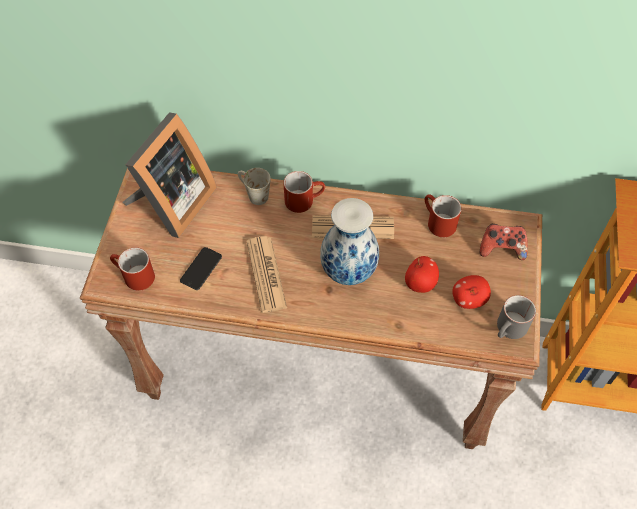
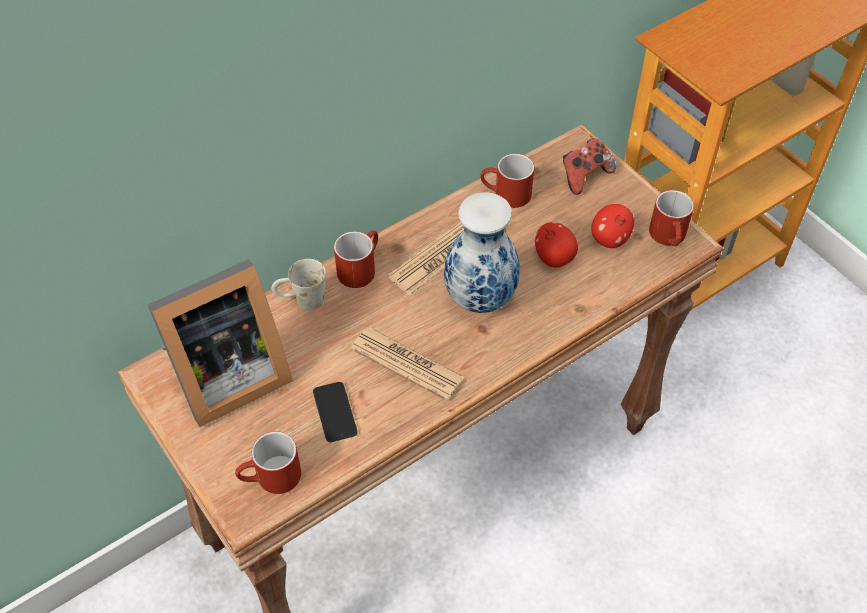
camera: 45 degrees left, 5 degrees down
picture frame [123,113,217,238] -> picture frame turned 75 degrees clockwise [148,259,293,427]
grey mug [497,295,536,339] -> red mug [649,190,694,246]

